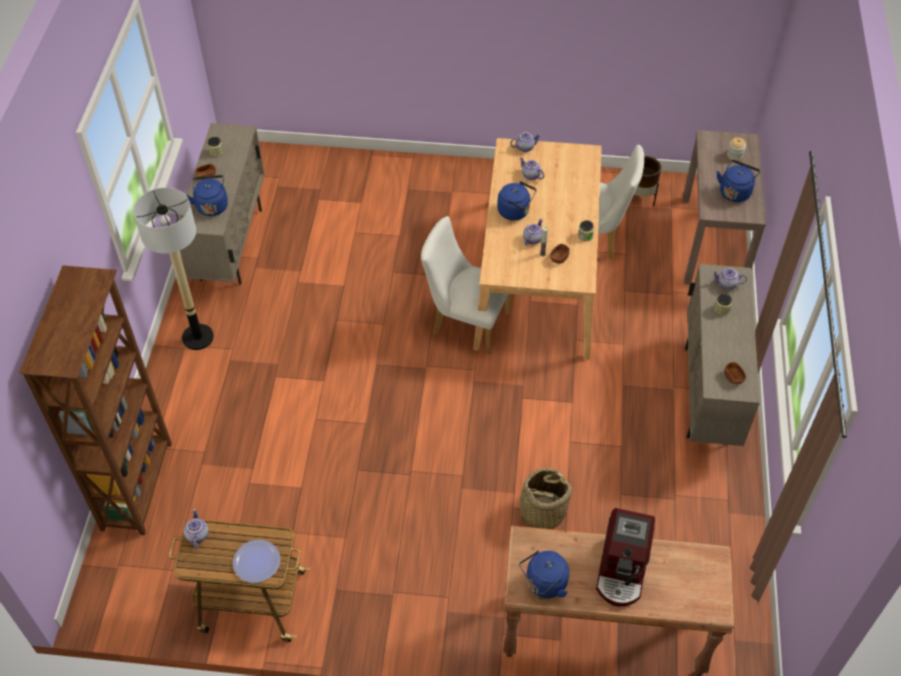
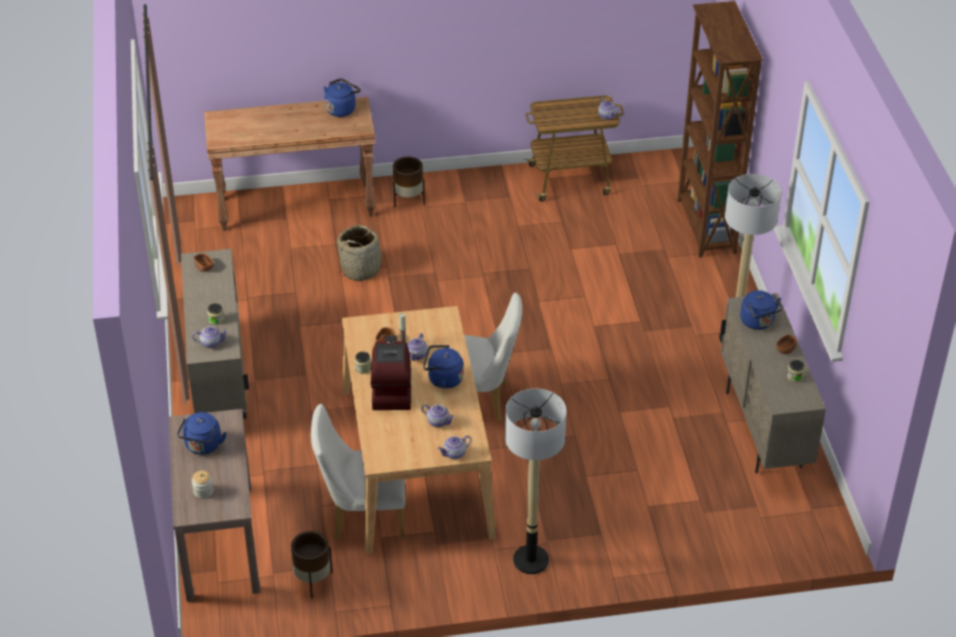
camera: 165 degrees right, 10 degrees down
plate [233,540,280,583] -> none
coffee machine [596,508,655,606] -> coffee machine moved to [371,336,411,410]
none -> brown planter [393,157,425,207]
none -> floor lamp [505,388,567,574]

